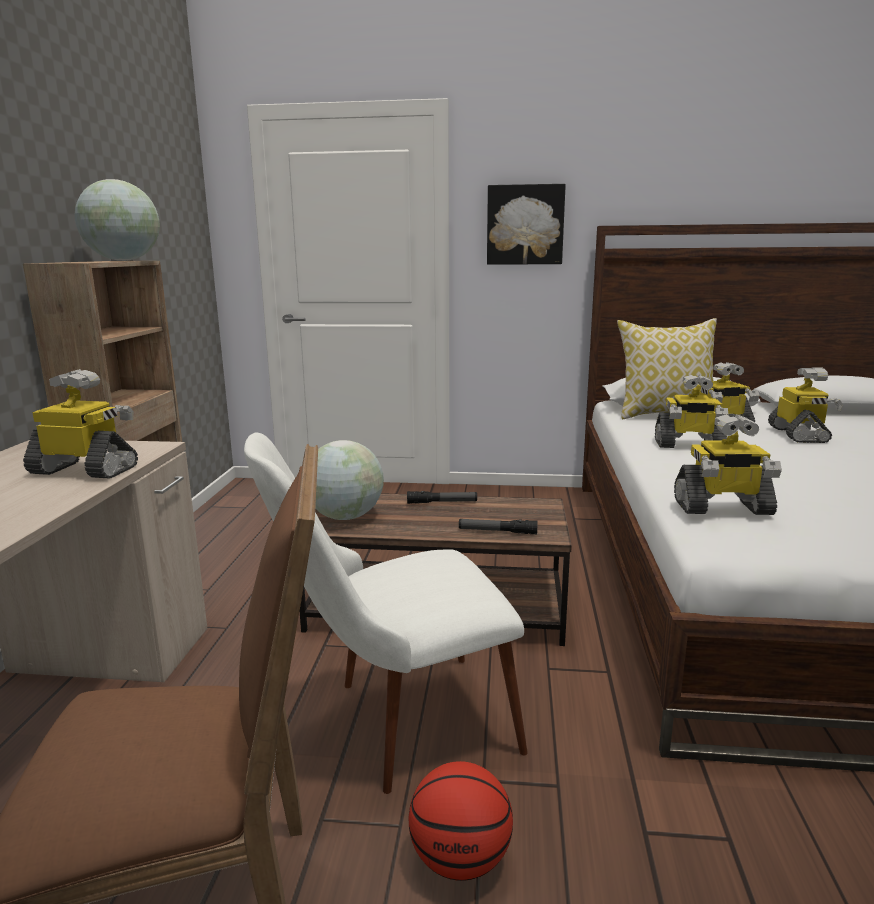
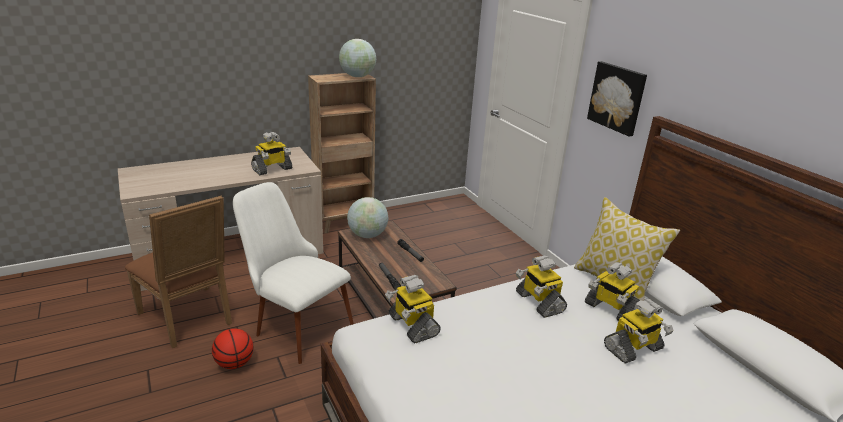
camera: 55 degrees right, 10 degrees up
toy robot [23,369,138,478] -> toy robot turned 75 degrees clockwise [251,132,292,175]

